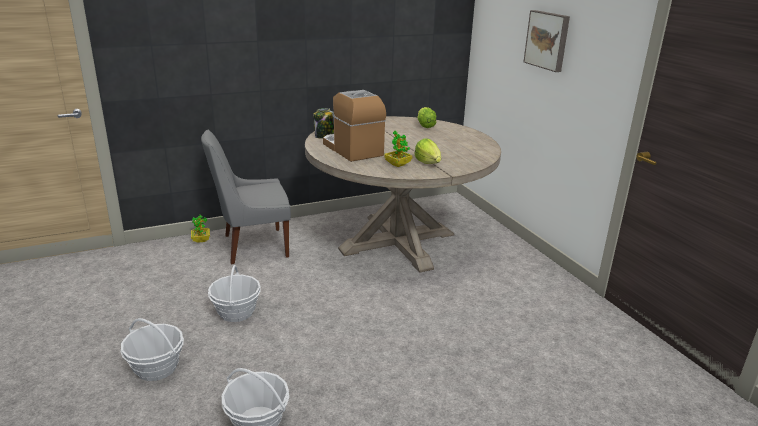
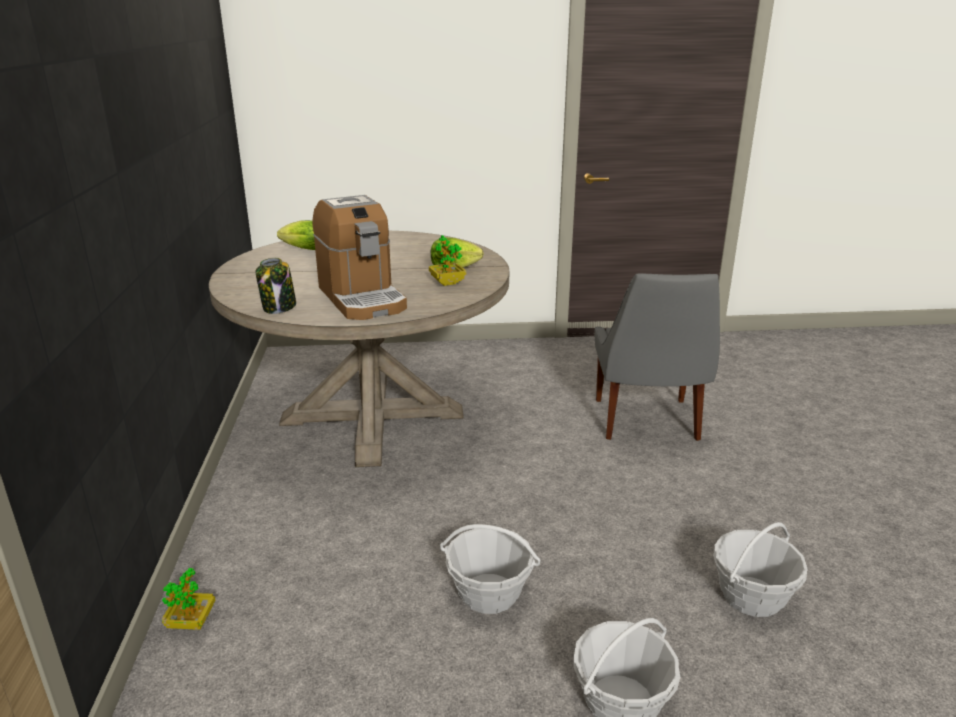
camera: 70 degrees left, 0 degrees up
grey chair [201,129,291,264] -> grey chair moved to [595,273,720,441]
coffee machine [323,90,386,162] -> coffee machine turned 105 degrees counterclockwise [312,195,407,320]
picture [523,10,570,72] -> none

